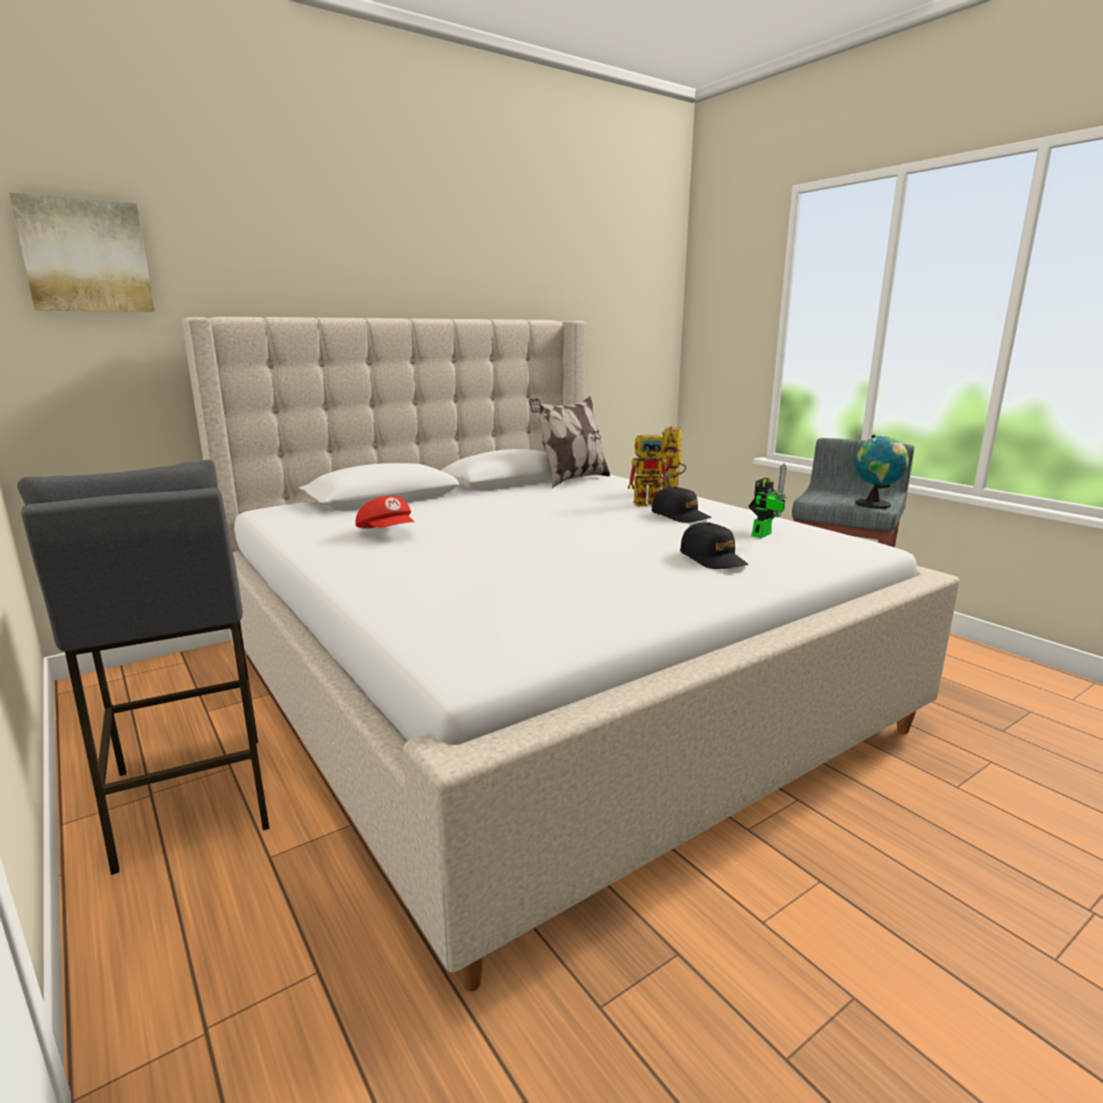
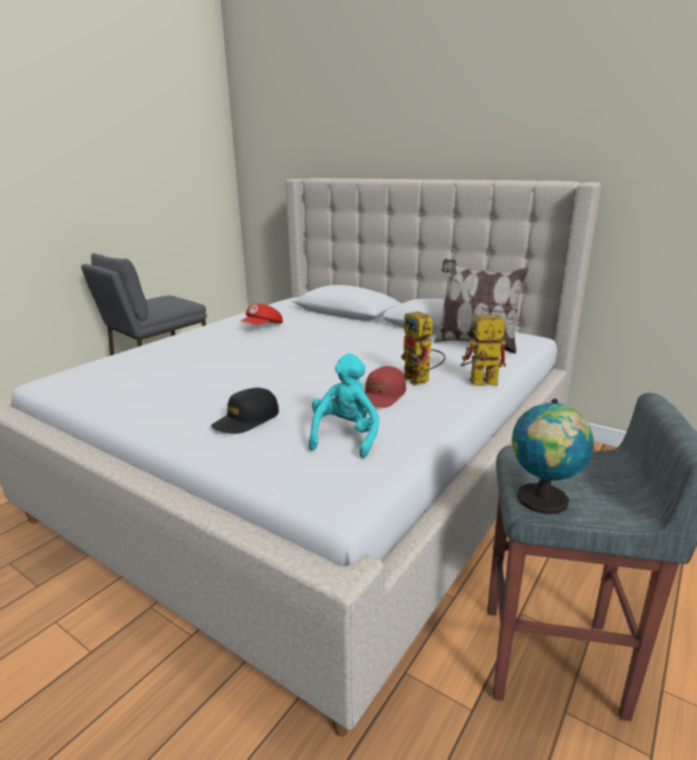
camera: 70 degrees right, 5 degrees up
picture [9,192,155,312] -> none
black cap [652,487,712,523] -> red cap [365,366,406,408]
toy robot [749,463,787,538] -> turquoise plush toy [309,353,379,458]

